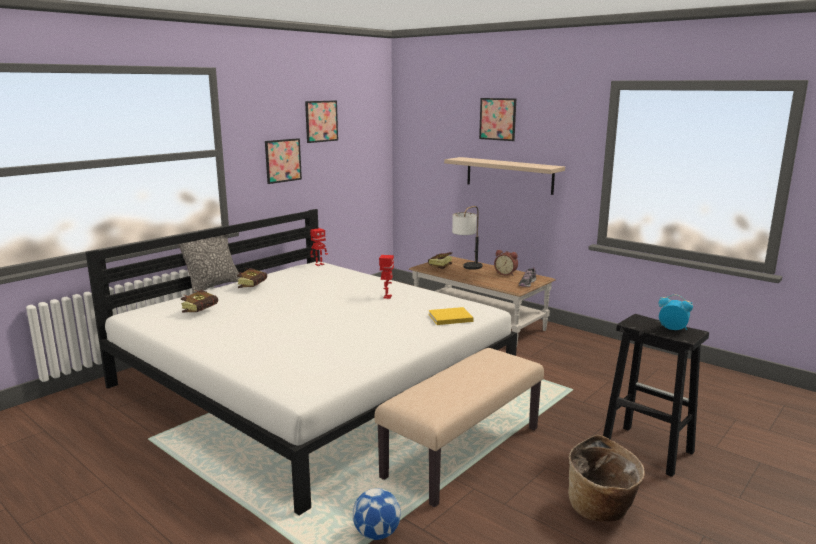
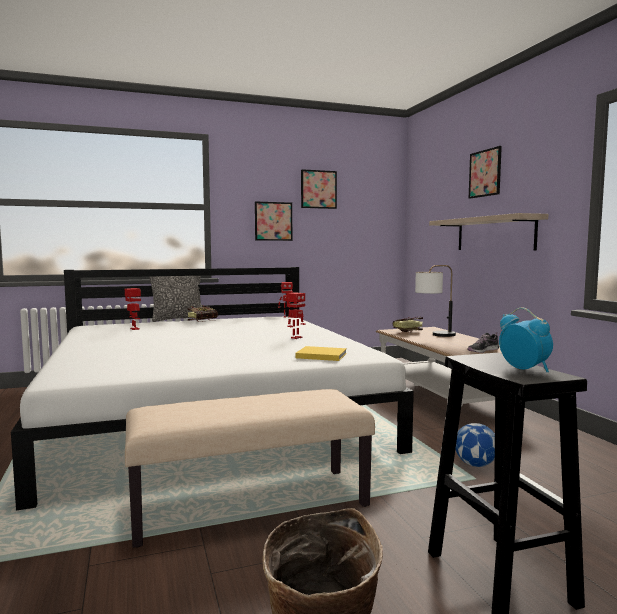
camera: 30 degrees right, 10 degrees down
book [181,290,218,313] -> toy robot [125,288,141,330]
football [352,488,401,540] -> football moved to [455,423,495,467]
alarm clock [494,250,518,276] -> none

